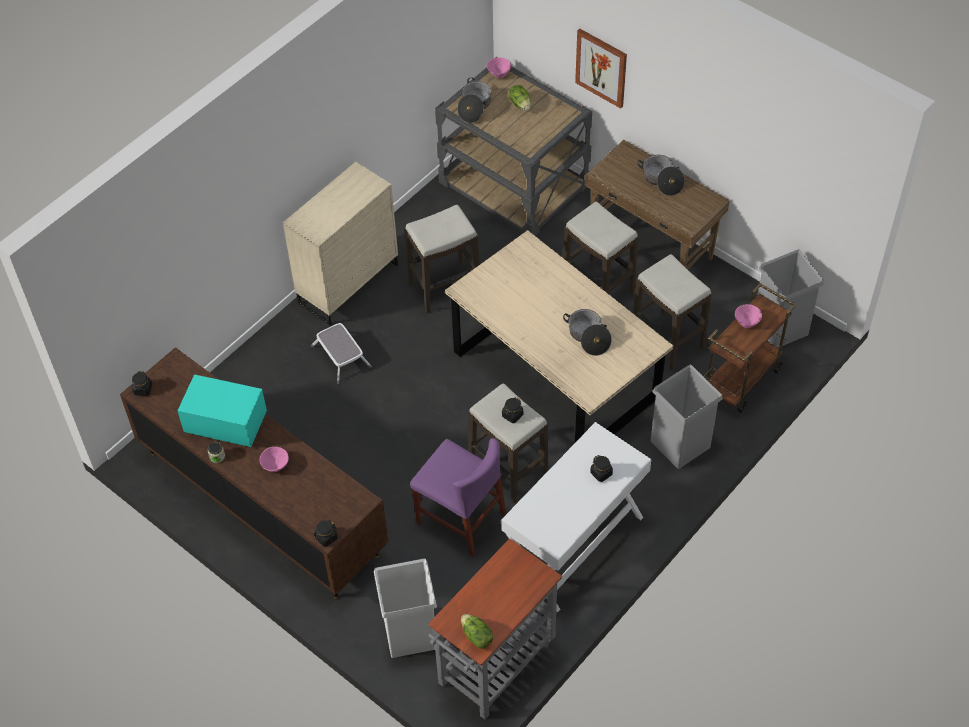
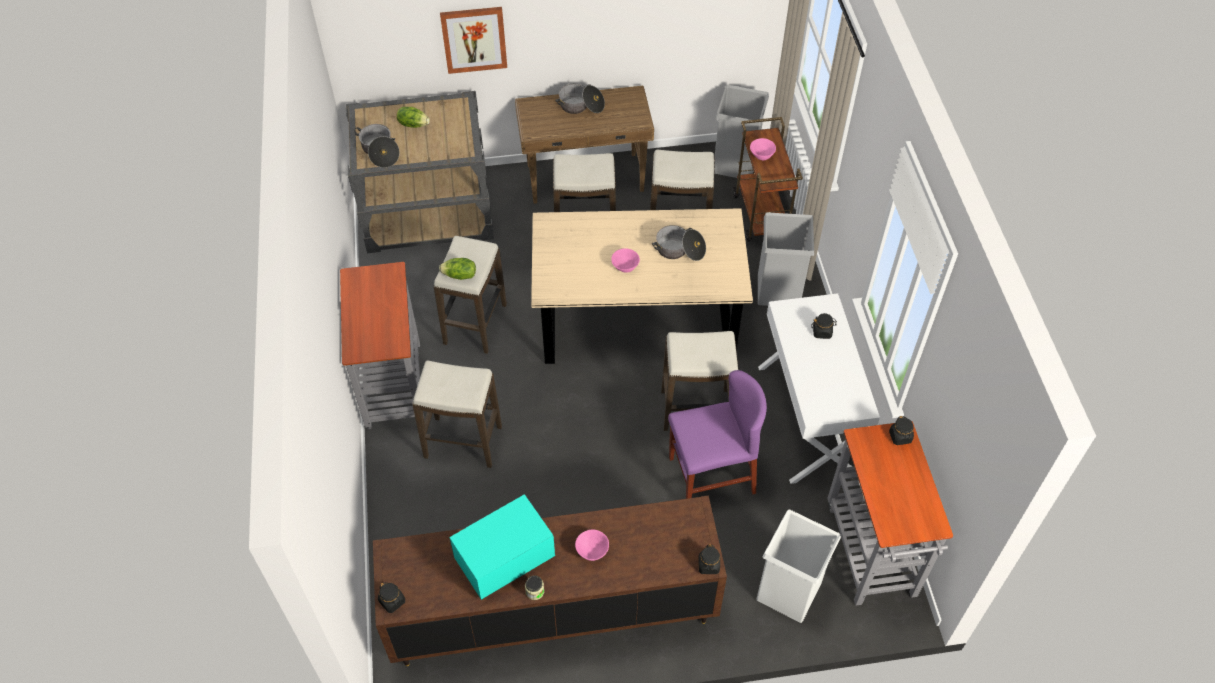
camera: 50 degrees left, 0 degrees up
beige dresser [283,162,398,325] -> grey cart [340,262,424,429]
grey step ladder [311,323,372,384] -> stool [412,361,502,468]
lettuce [461,614,493,649] -> lettuce moved to [439,258,476,280]
pink bowl [487,57,511,78] -> pink bowl moved to [611,248,640,273]
black jar [502,397,523,423] -> black jar moved to [889,416,914,445]

